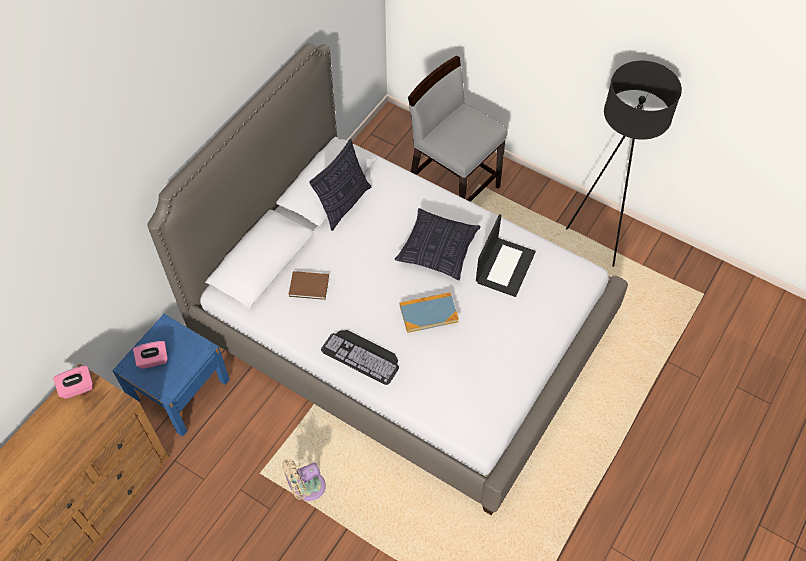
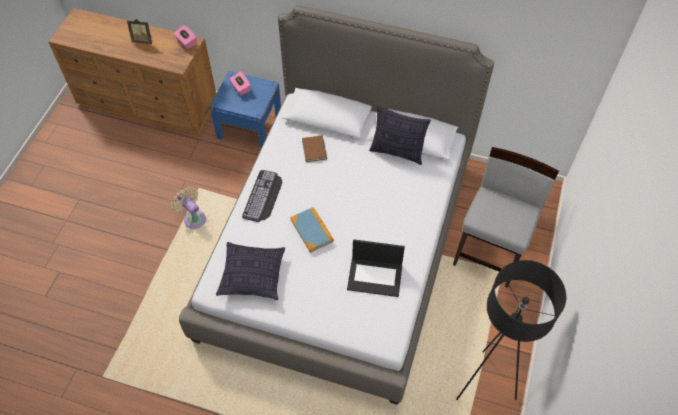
camera: 75 degrees right, 0 degrees up
pillow [395,208,481,281] -> pillow moved to [216,242,285,300]
none -> picture frame [127,19,152,44]

